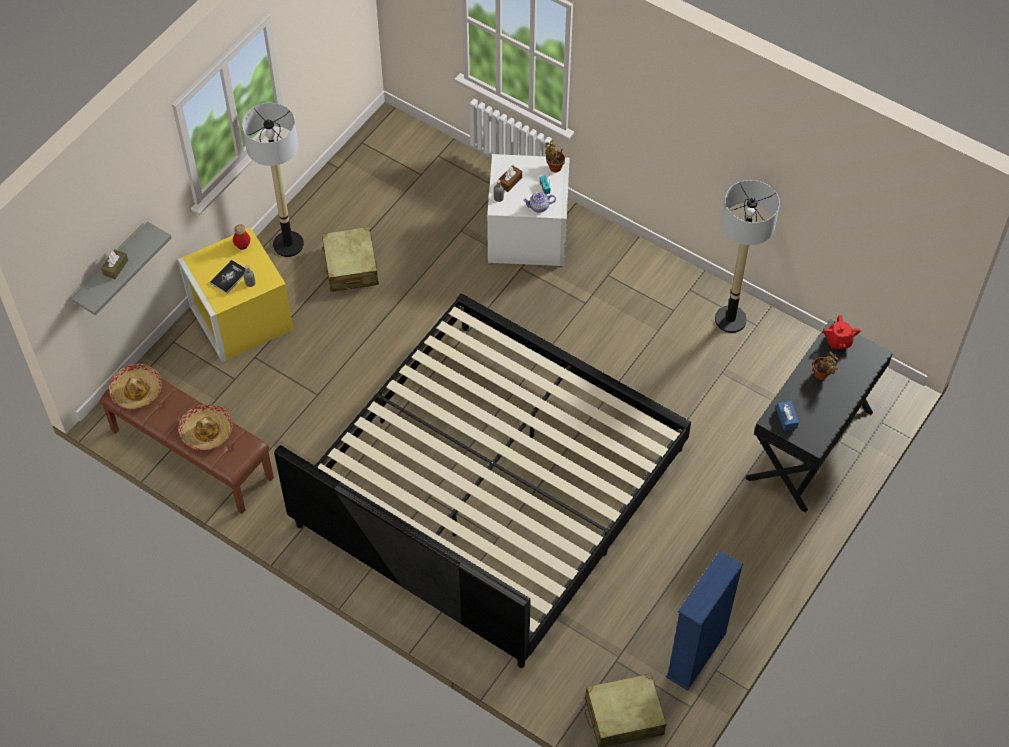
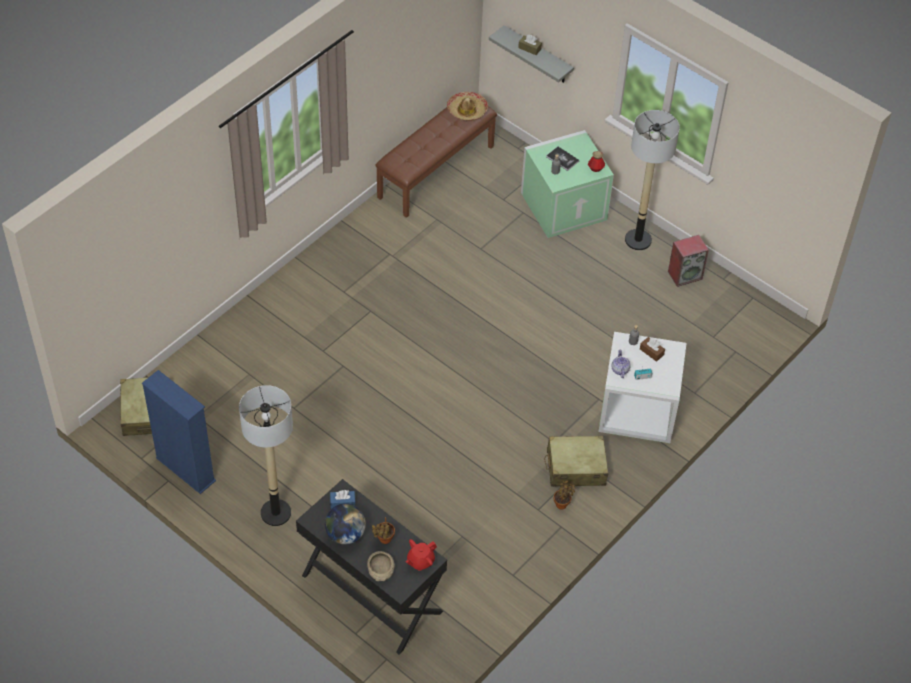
camera: 95 degrees right, 5 degrees down
yellow storage box [178,228,294,362] -> green storage box [521,130,614,238]
hat [178,404,233,450] -> none
bed [274,294,691,668] -> none
beige suitcase [322,227,379,292] -> beige suitcase moved to [544,436,608,487]
potted plant [545,141,565,173] -> potted plant moved to [554,480,576,510]
floor lamp [715,180,780,333] -> floor lamp moved to [239,385,293,526]
red teapot [823,315,861,349] -> red teapot turned 45 degrees counterclockwise [405,539,437,571]
none -> globe [325,503,366,545]
none -> beige bowl [367,551,395,581]
none -> speaker [668,235,709,287]

